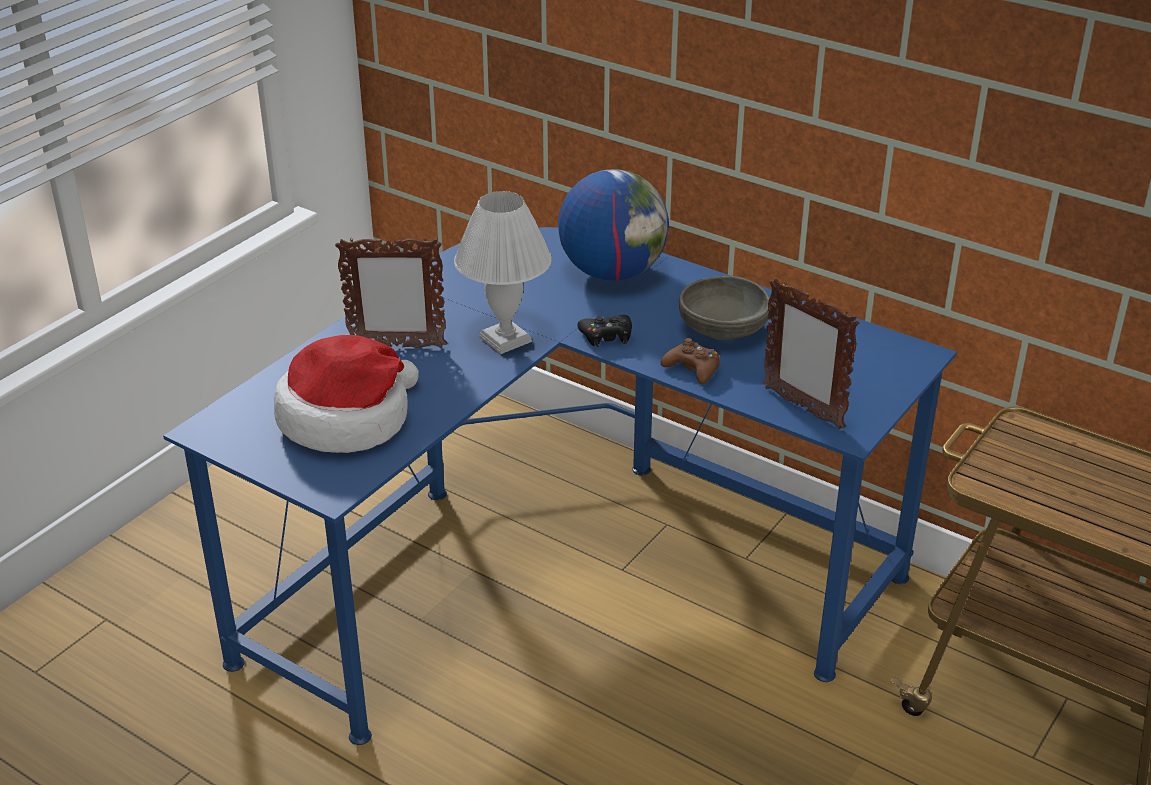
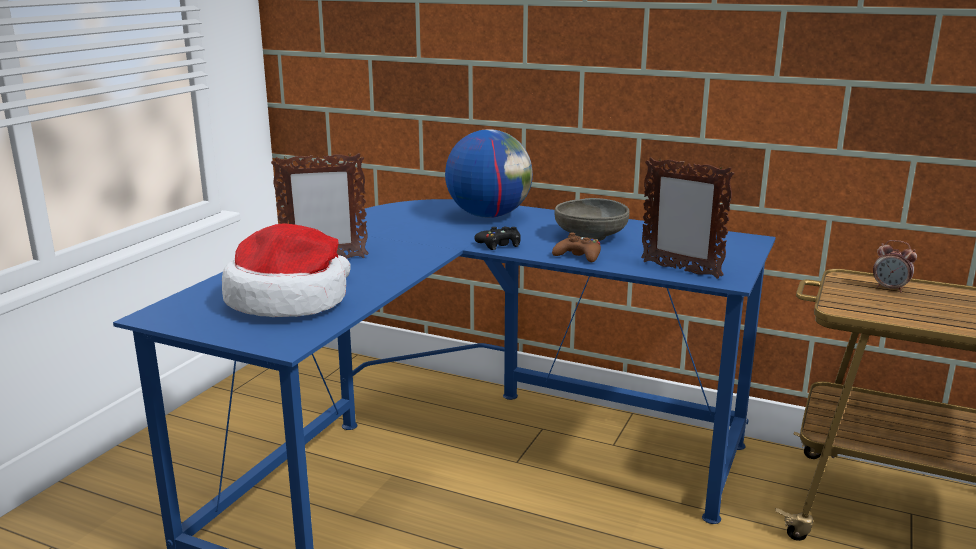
camera: 10 degrees left, 15 degrees down
white table lamp [454,191,552,354] -> none
none -> alarm clock [873,240,917,293]

